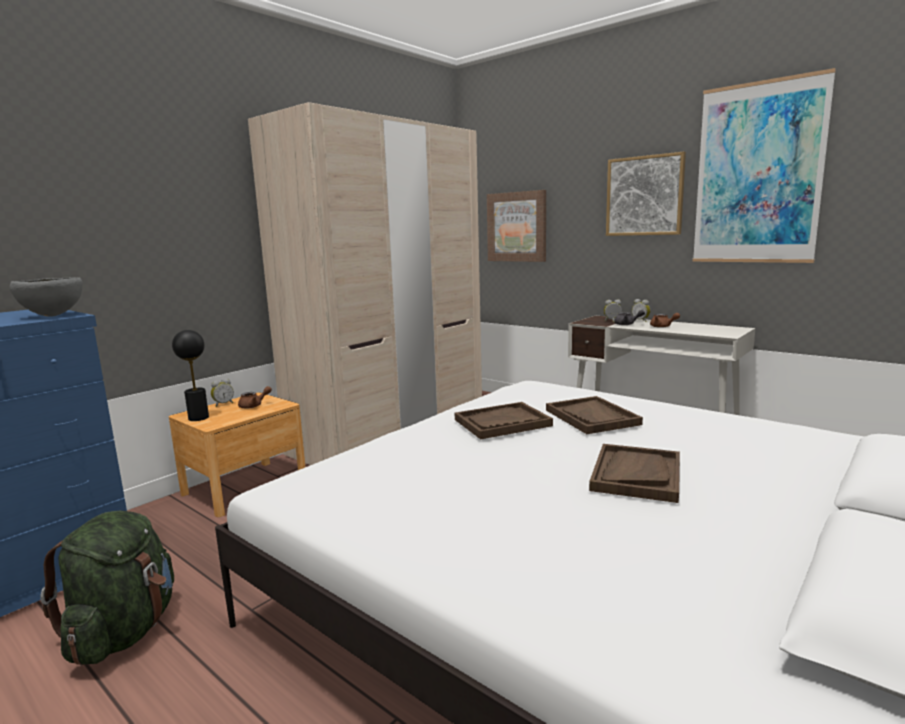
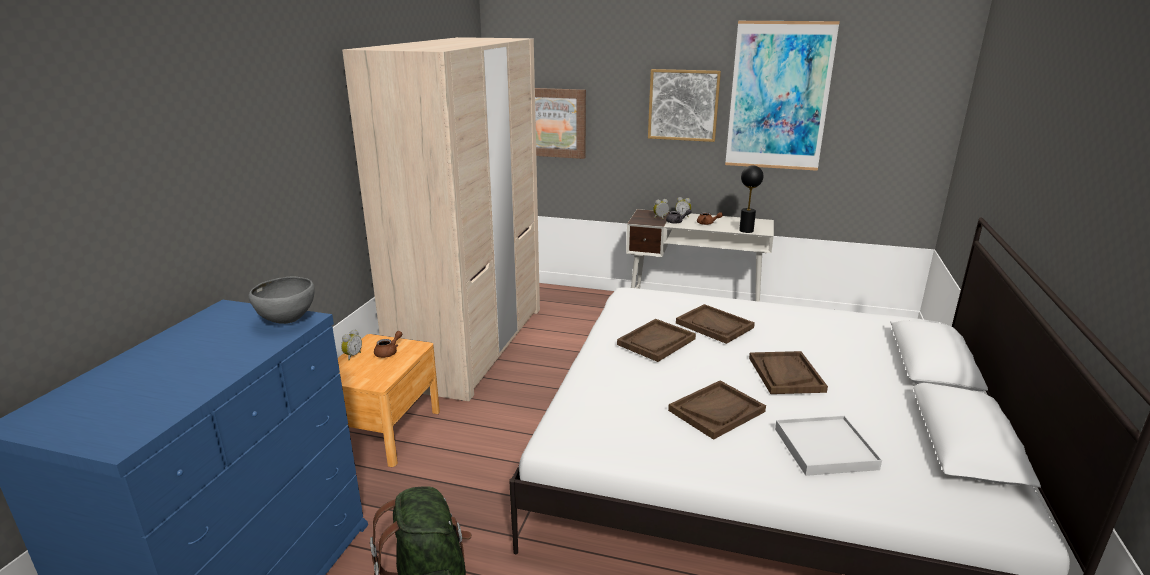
camera: 25 degrees left, 10 degrees up
black table lamp [172,330,209,421] -> black table lamp moved to [739,165,763,233]
none -> brown tray [668,380,766,440]
none -> white tray [775,416,882,476]

